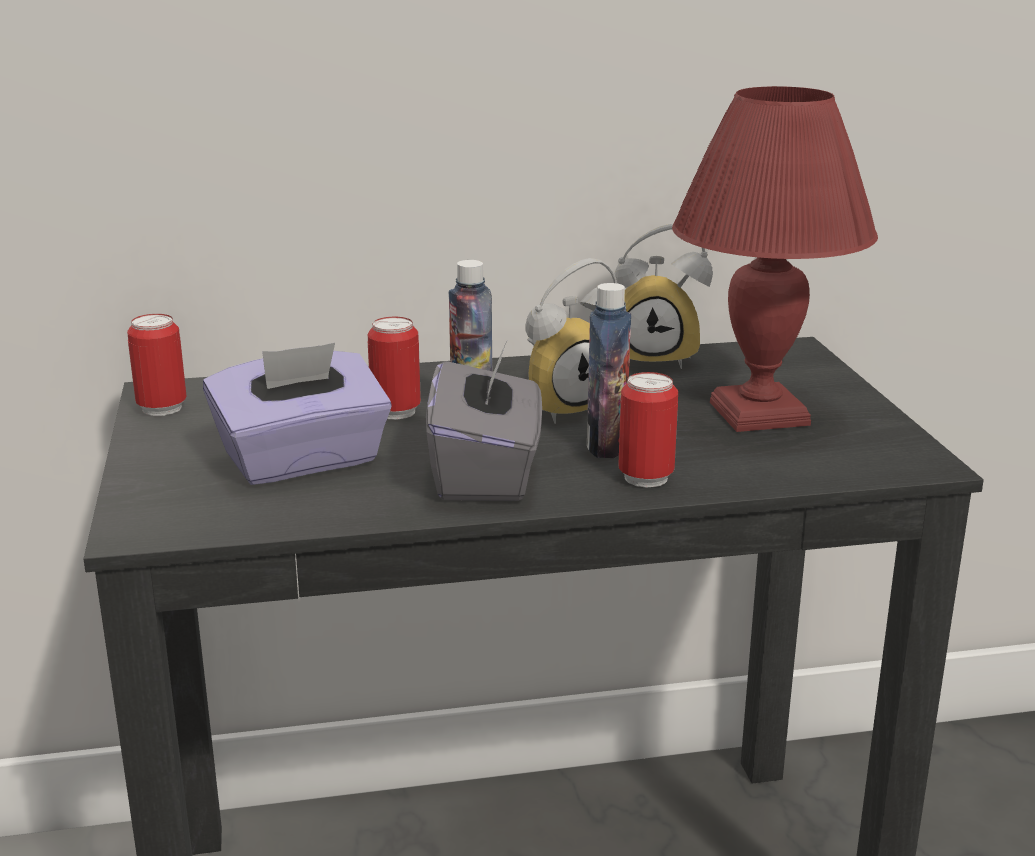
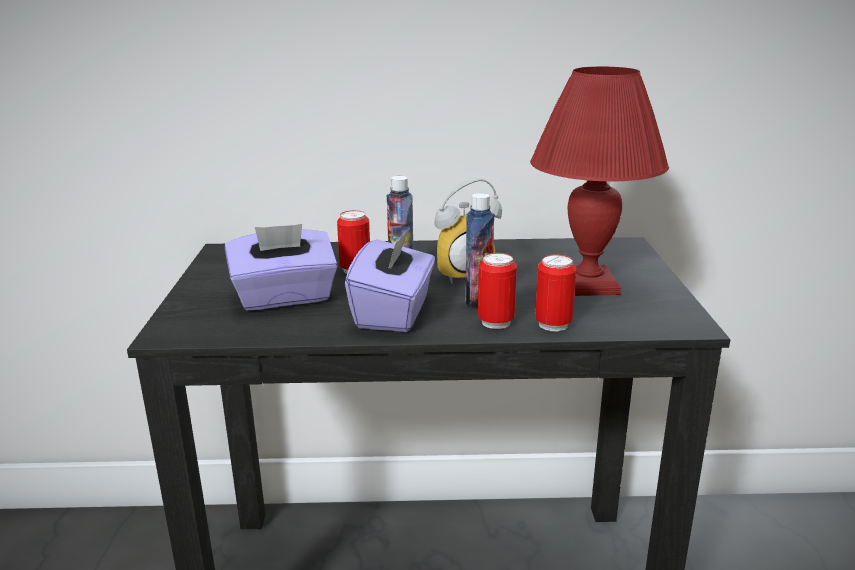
camera: 10 degrees right, 0 degrees up
can [127,314,186,416] -> can moved to [535,254,576,331]
grey tissue box [426,341,542,501] -> purple tissue box [345,228,435,332]
alarm clock [614,224,713,369] -> none

